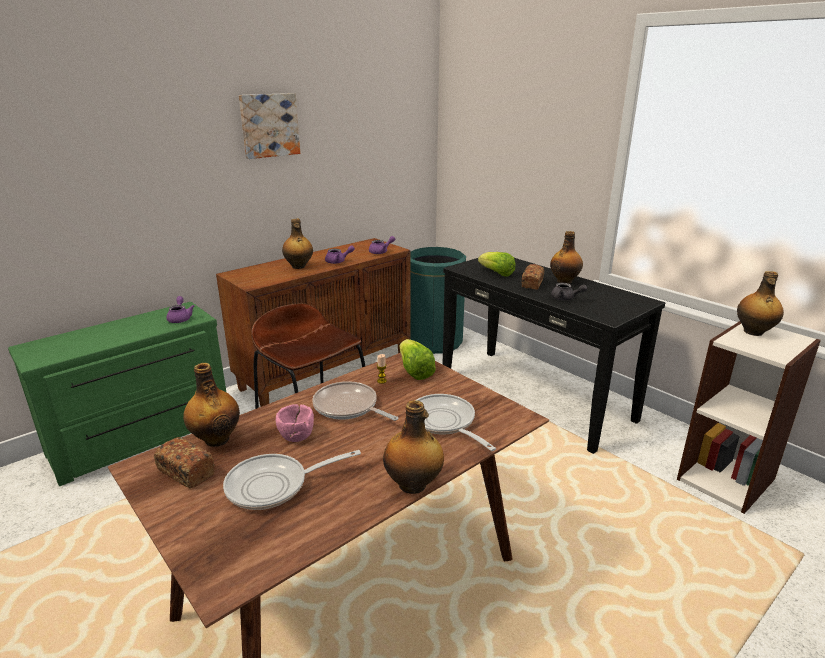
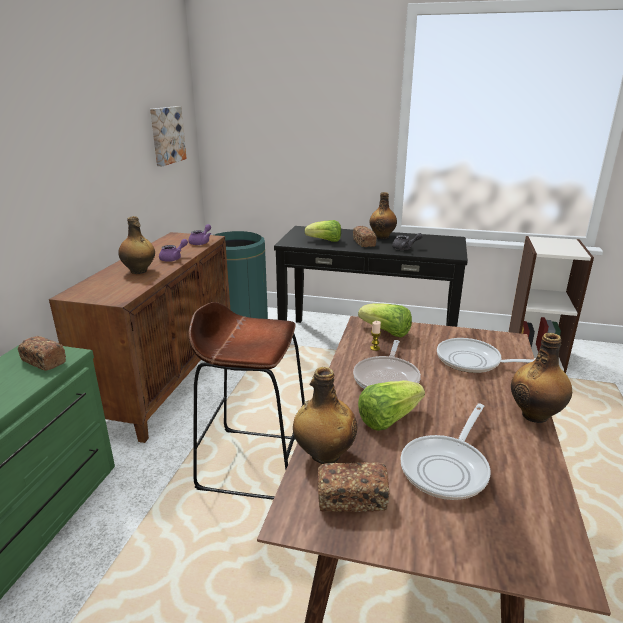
camera: 35 degrees left, 0 degrees up
purple teapot [166,296,195,323] -> bread [18,336,66,371]
picture [239,93,300,159] -> picture moved to [150,106,187,166]
pink bowl [276,404,314,442] -> lettuce [358,380,425,431]
frying pan [312,381,398,421] -> frying pan turned 75 degrees counterclockwise [353,340,421,389]
bottle [737,271,784,336] -> none

